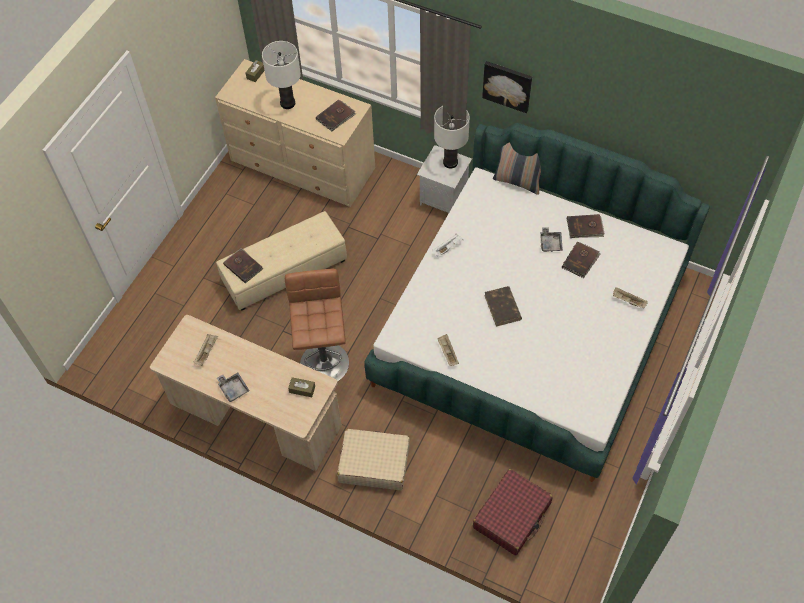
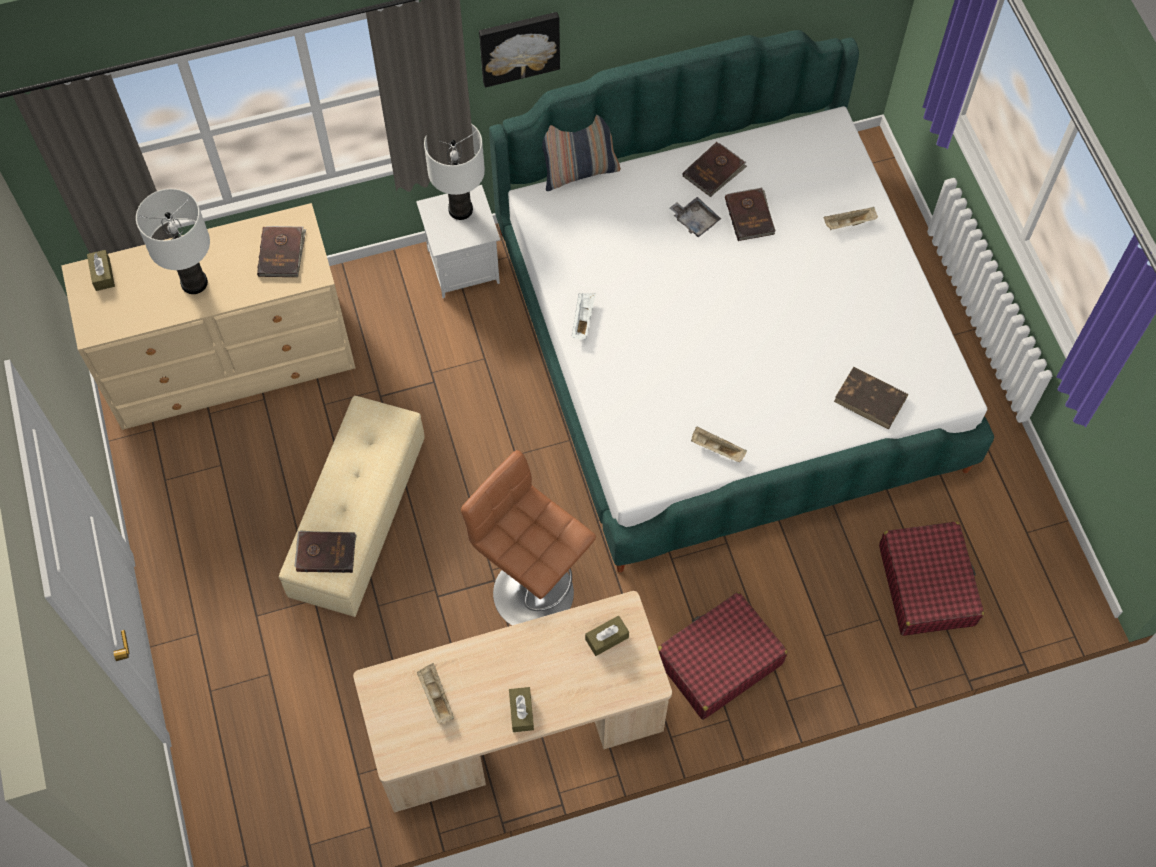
camera: 45 degrees left, 5 degrees up
grey tray [217,373,250,402] -> brown tissue box [509,687,534,732]
beige suitcase [337,429,410,490] -> red suitcase [658,592,787,720]
brown book [484,286,522,327] -> brown book moved to [834,367,908,430]

